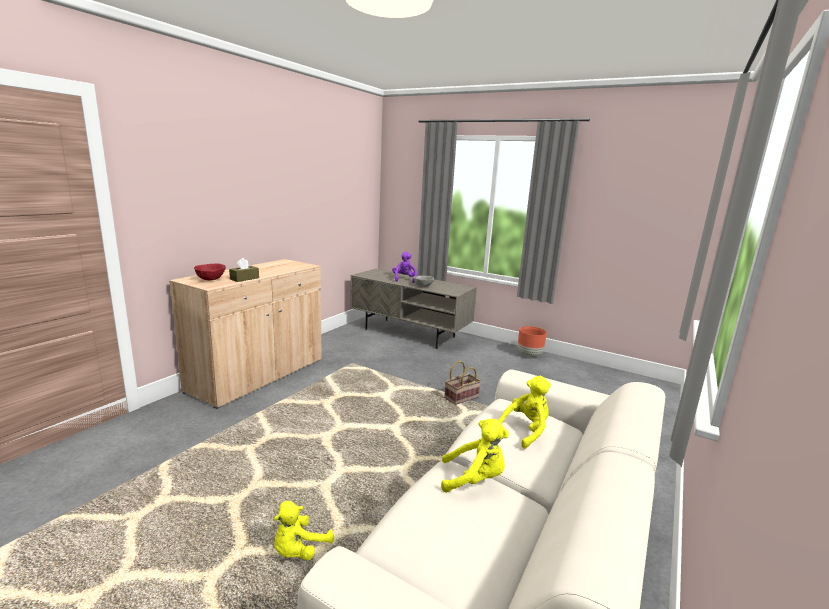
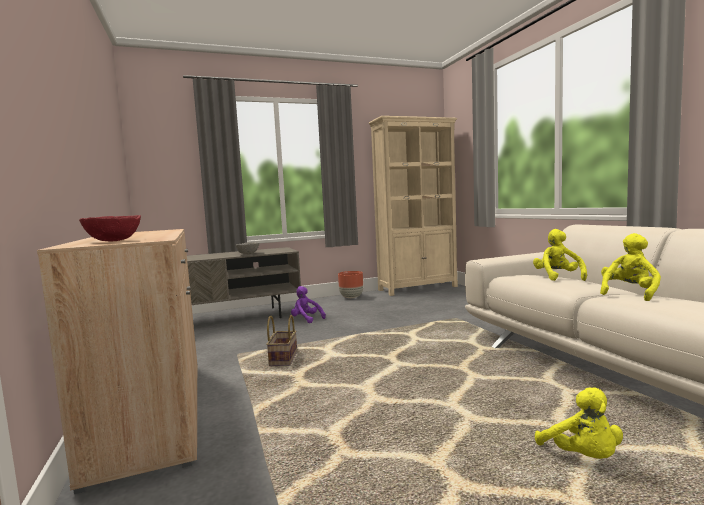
camera: 50 degrees left, 10 degrees down
brown tissue box [229,258,259,282] -> none
purple plush toy [392,251,417,283] -> purple plush toy moved to [291,286,326,323]
basket [444,361,481,405] -> basket moved to [266,315,297,366]
none -> beige bookcase [369,116,458,296]

